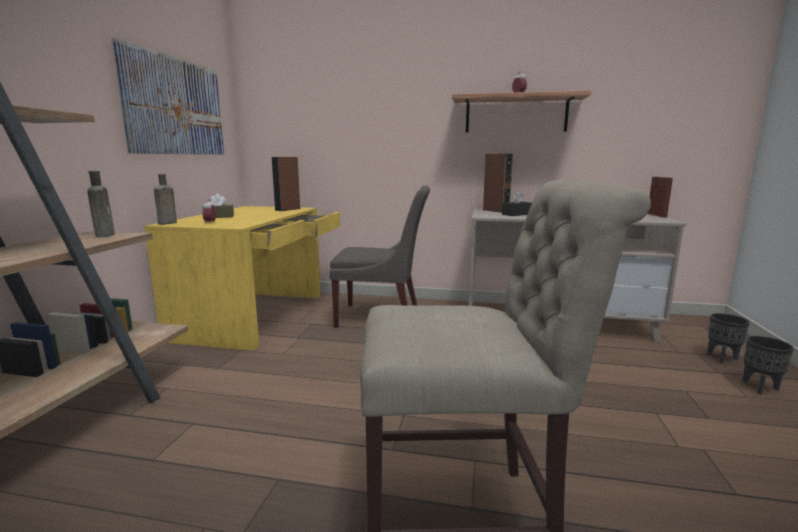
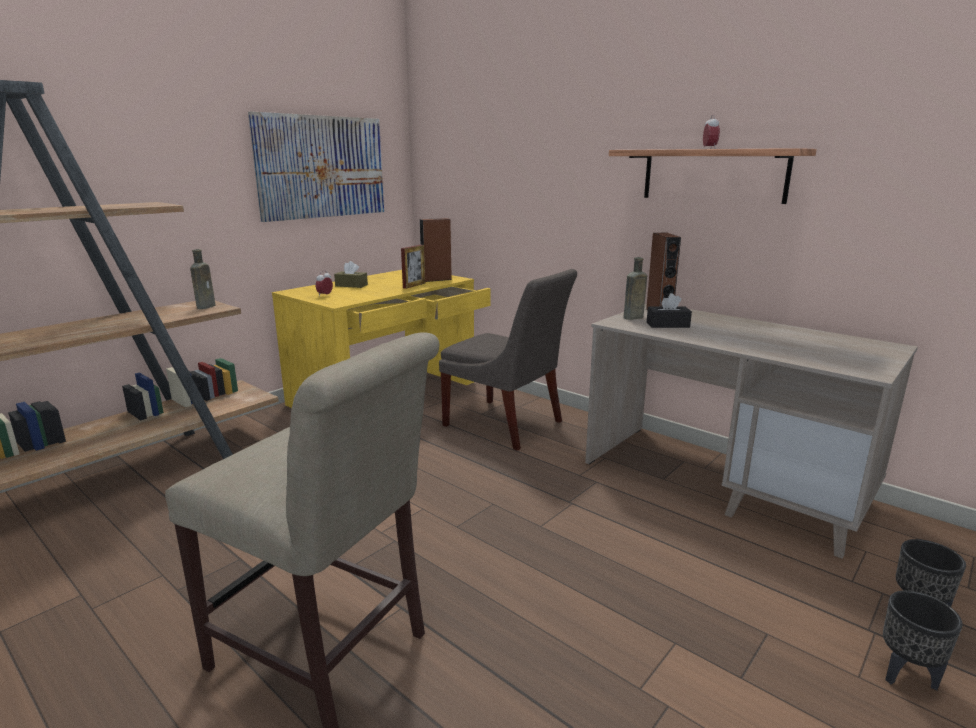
camera: 30 degrees right, 5 degrees up
brown bottle [154,174,177,225] -> brown bottle moved to [624,257,647,320]
picture frame [647,177,673,218] -> picture frame moved to [401,245,425,289]

